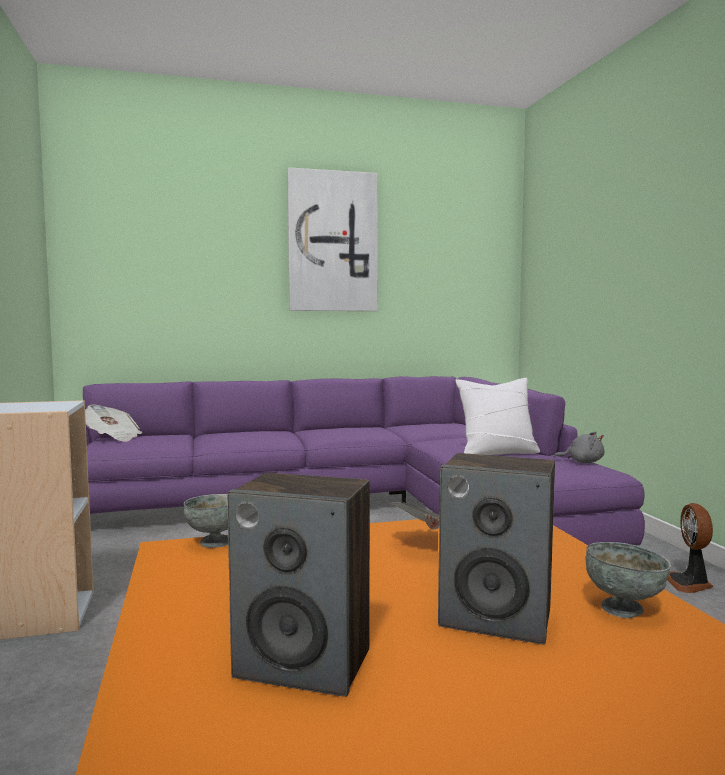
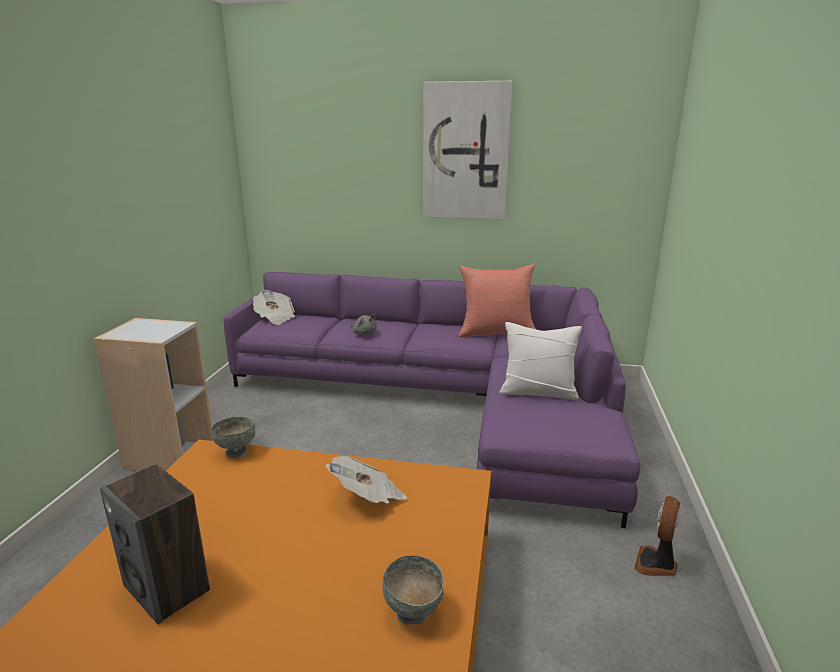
camera: 25 degrees right, 15 degrees up
speaker [438,453,555,644] -> none
grey plush toy [554,431,604,463] -> grey plush toy moved to [351,314,377,335]
none -> red pillow [458,264,536,337]

